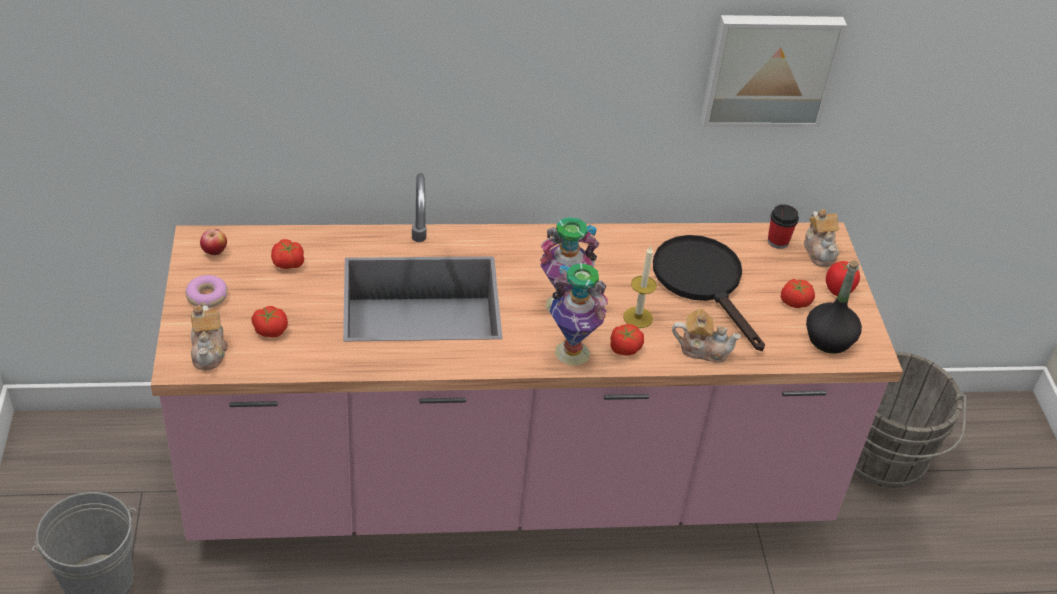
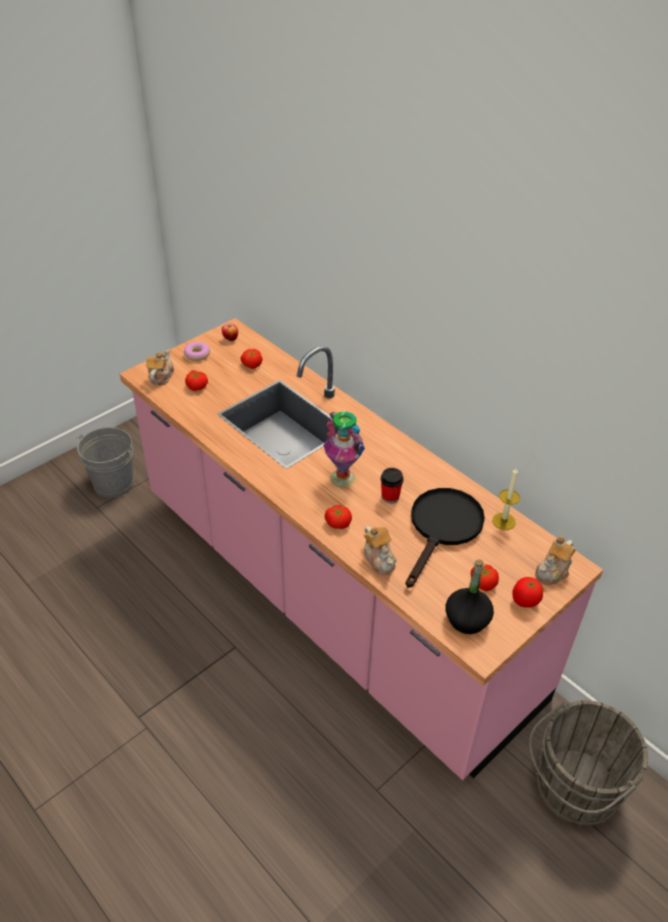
camera: 55 degrees right, 0 degrees up
teapot [191,305,228,370] -> teapot turned 150 degrees clockwise [146,348,174,386]
vase [549,263,608,365] -> none
candle [623,246,657,328] -> candle moved to [492,468,520,530]
picture [701,15,847,127] -> none
cup [768,204,799,249] -> cup moved to [381,468,404,504]

